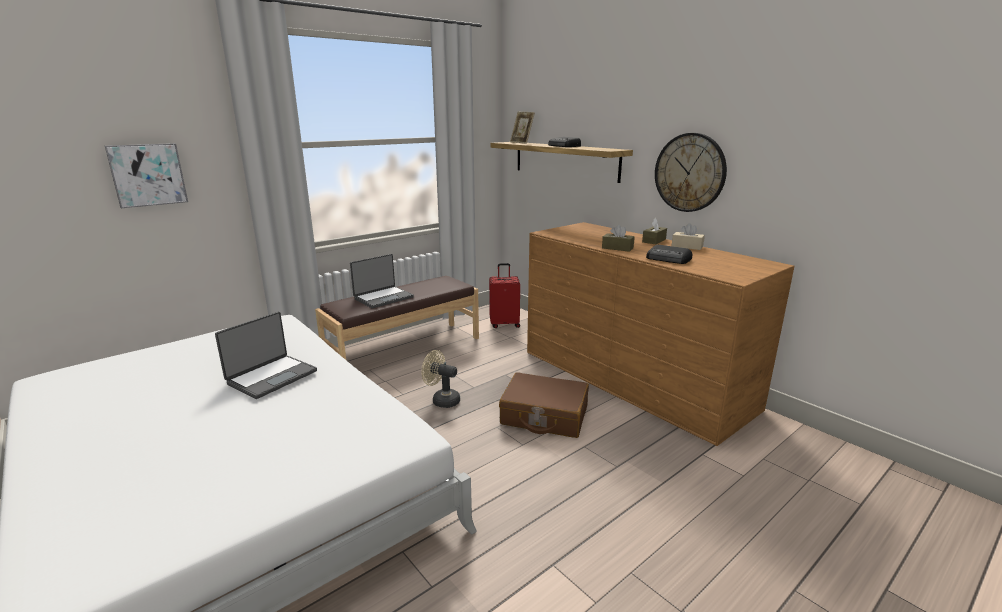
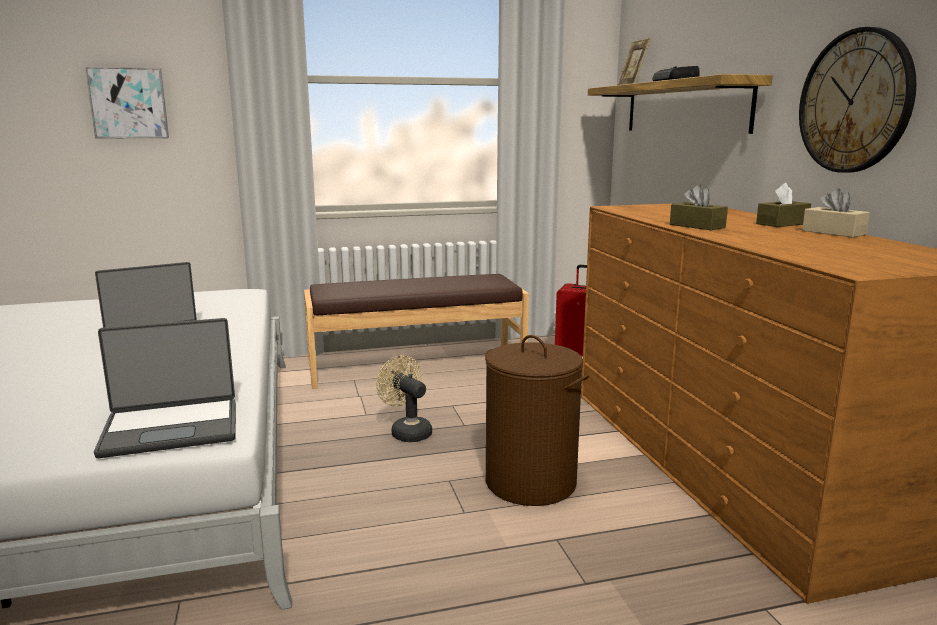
camera: 25 degrees right, 5 degrees down
laptop [350,254,414,308] -> laptop moved to [94,318,236,458]
brown suitcase [499,372,589,438] -> brown laundry basket [485,335,589,506]
radio [646,245,692,264] -> none

